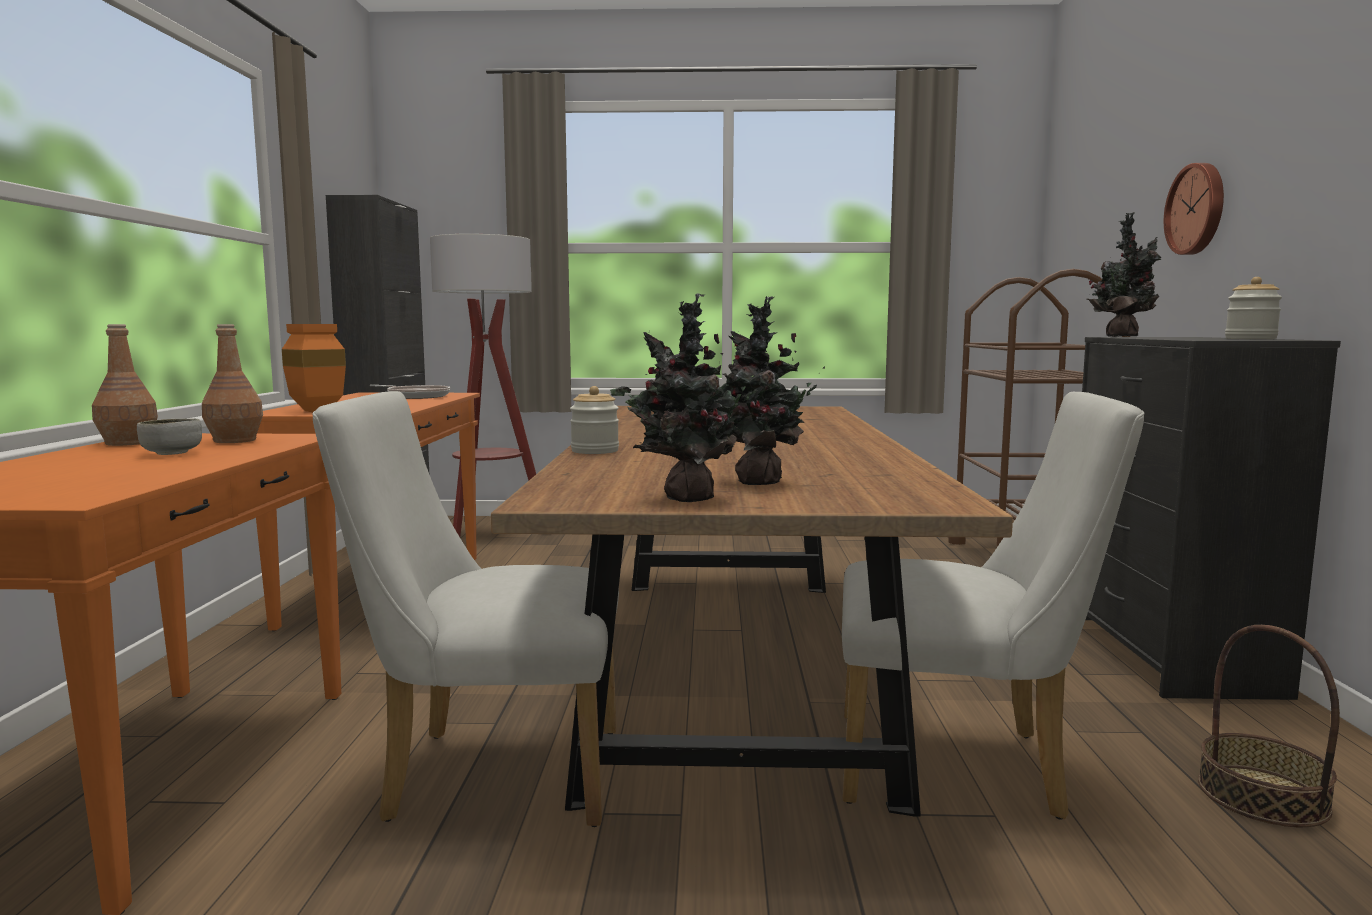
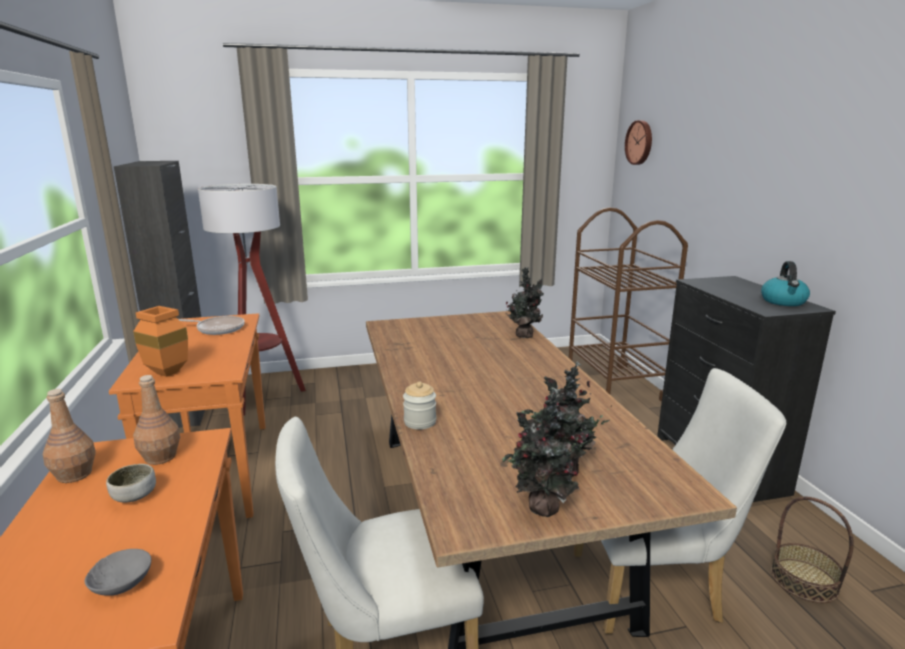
camera: 15 degrees left, 10 degrees up
potted plant [1086,212,1161,337] -> potted plant moved to [505,267,544,338]
wall clock [1164,163,1224,255] -> wall clock moved to [625,120,652,165]
jar [1225,277,1282,339] -> kettle [761,261,810,306]
none -> grey bowl [85,549,151,596]

